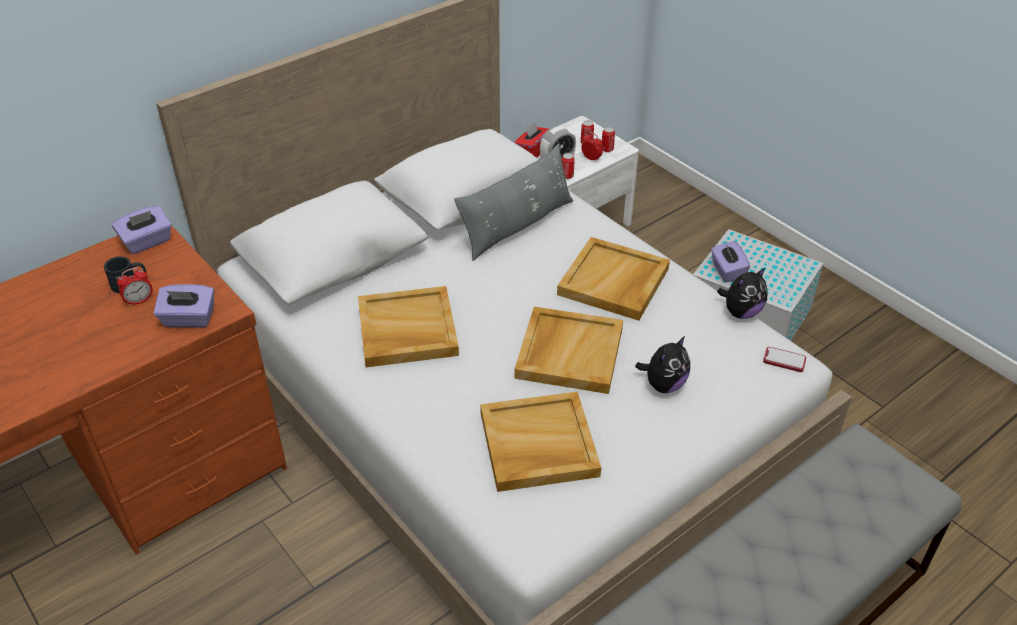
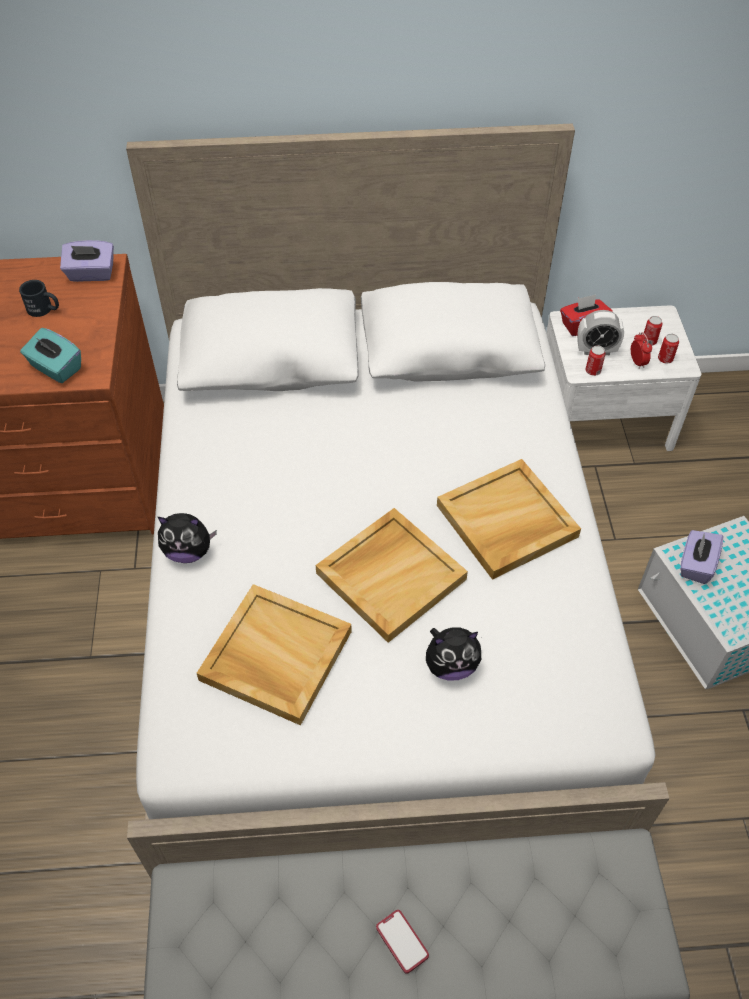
camera: 35 degrees right, 10 degrees up
alarm clock [117,268,153,307] -> none
purple tissue box [154,284,214,328] -> turquoise tissue box [20,328,81,383]
beige tray [358,286,459,367] -> none
grey pillow [454,144,573,261] -> none
plush toy [717,268,768,319] -> plush toy moved to [158,513,217,563]
phone [763,347,806,372] -> phone moved to [376,910,429,974]

